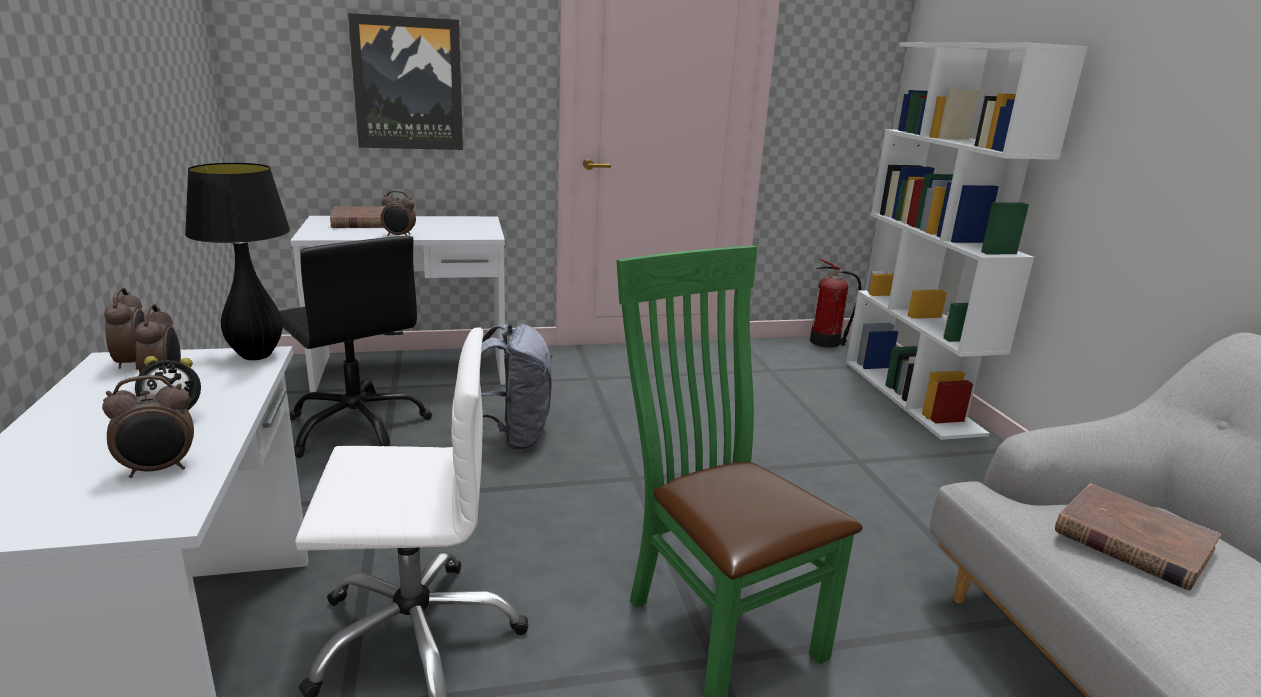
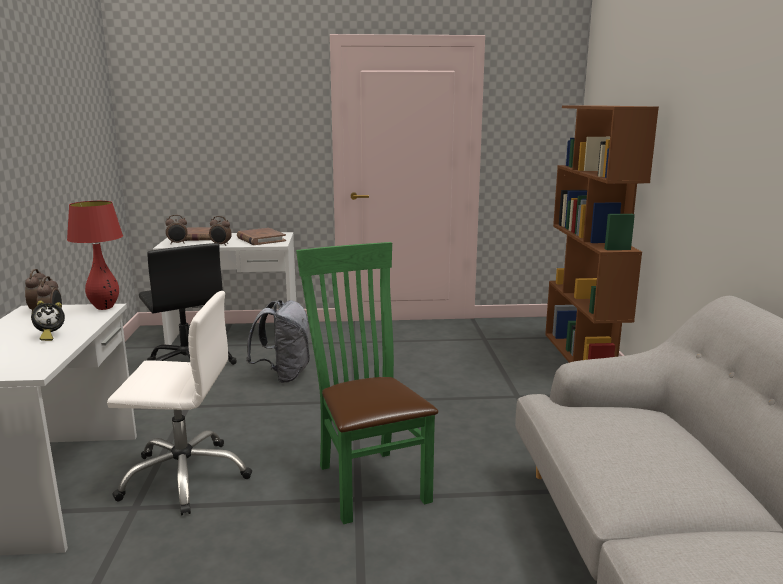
camera: 10 degrees right, 5 degrees down
alarm clock [102,375,194,478] -> alarm clock moved to [165,215,188,244]
black table lamp [185,163,290,360] -> red table lamp [67,201,123,310]
picture [348,13,463,150] -> none
fire extinguisher [810,258,861,348] -> none
white bookcase [846,42,1088,440] -> brown bookcase [545,105,659,363]
brown book [1055,483,1221,590] -> brown book moved to [237,228,286,245]

